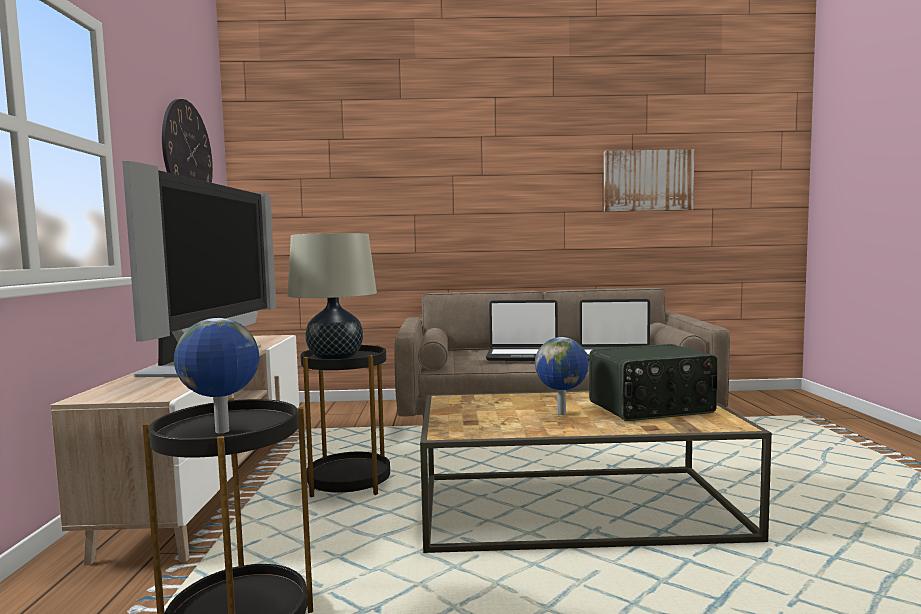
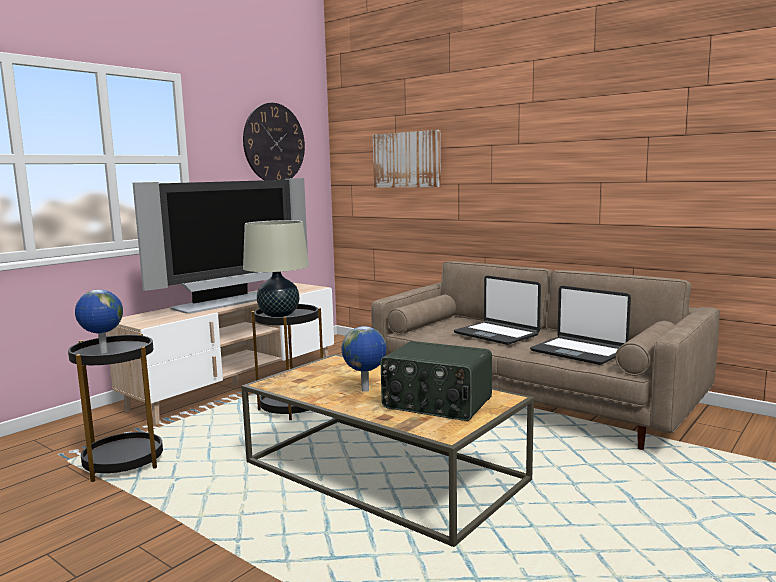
camera: 40 degrees right, 5 degrees up
picture [604,149,694,212] -> picture moved to [373,130,441,188]

